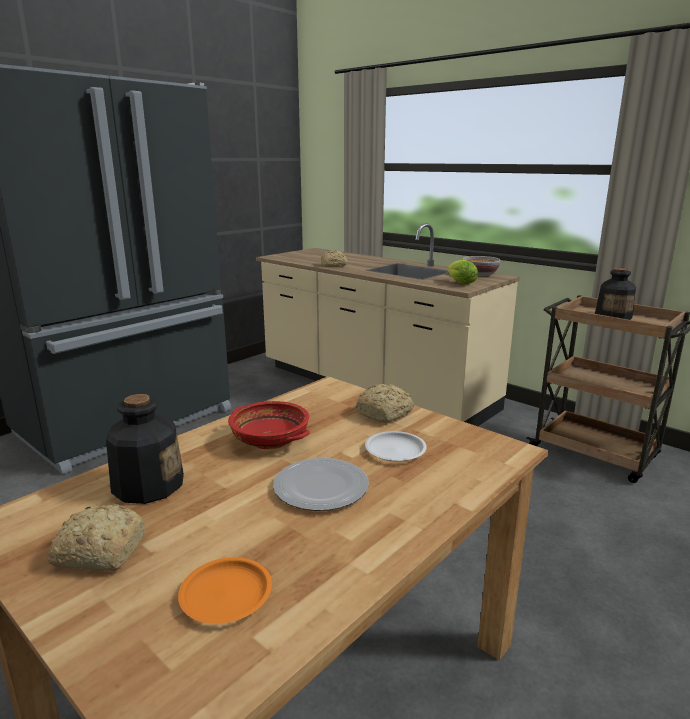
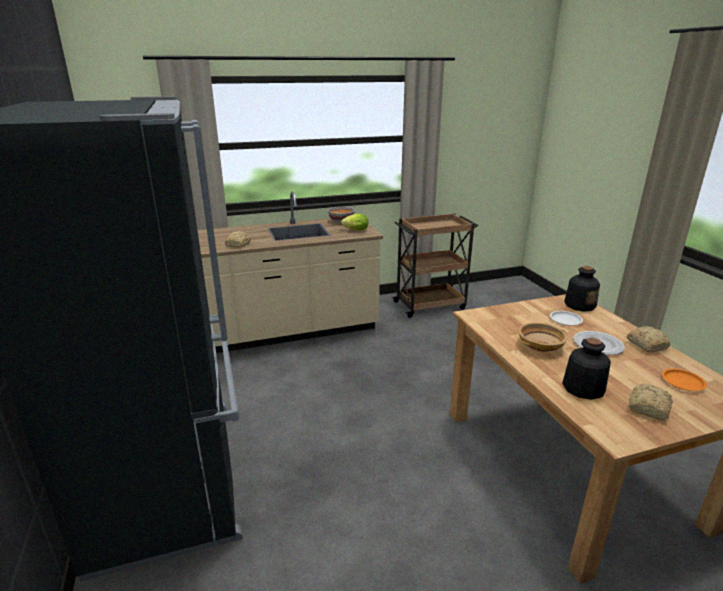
camera: 60 degrees left, 5 degrees up
red bowl [228,401,310,449] -> beige bowl [517,323,568,352]
bread [355,384,414,423] -> bread moved to [627,326,670,352]
bottle [595,268,636,320] -> bottle moved to [564,266,600,312]

